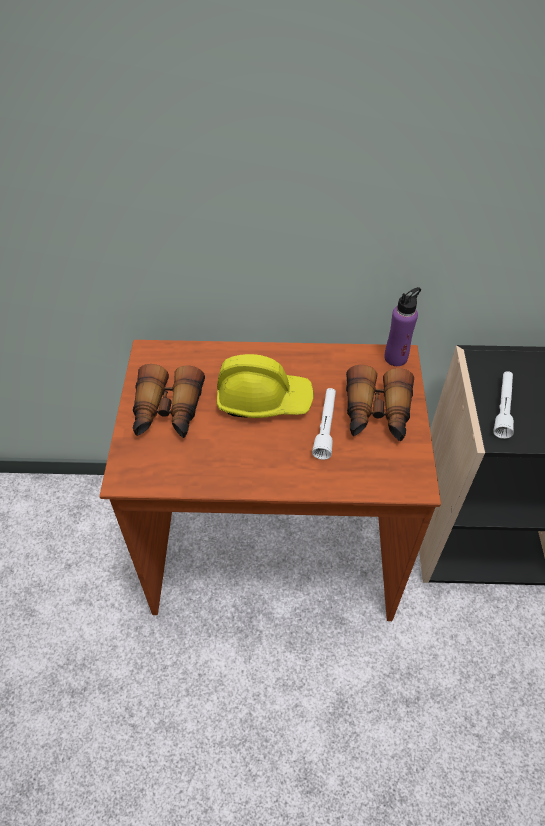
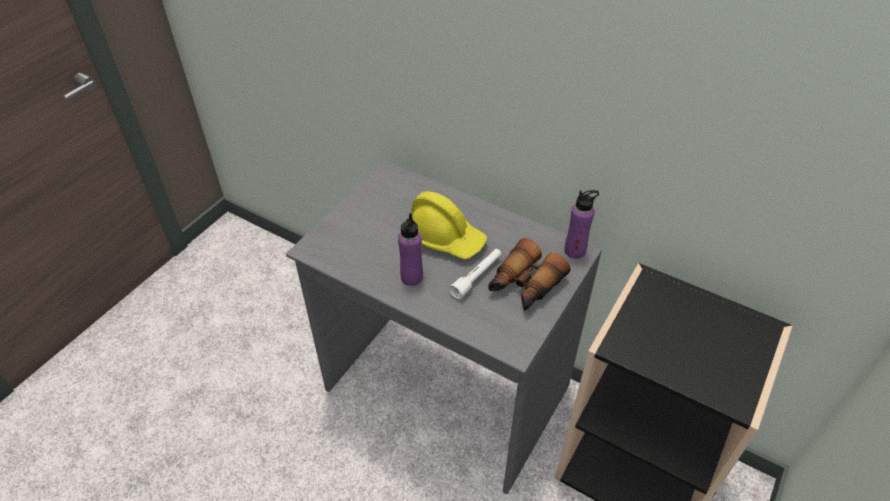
camera: 30 degrees right, 5 degrees down
brown desk [100,340,441,621] -> grey desk [286,160,602,494]
binoculars [133,364,205,438] -> none
white flashlight [493,371,514,439] -> none
none -> purple bottle [398,213,423,286]

